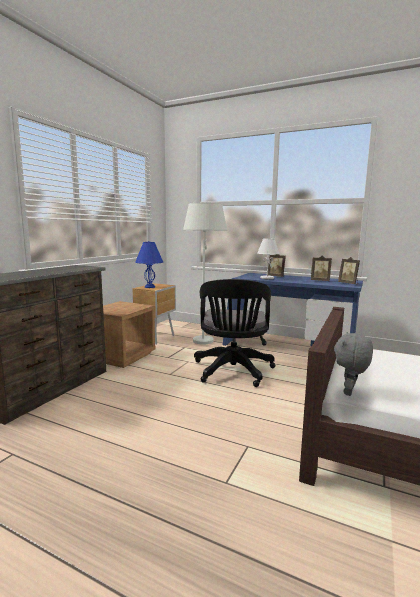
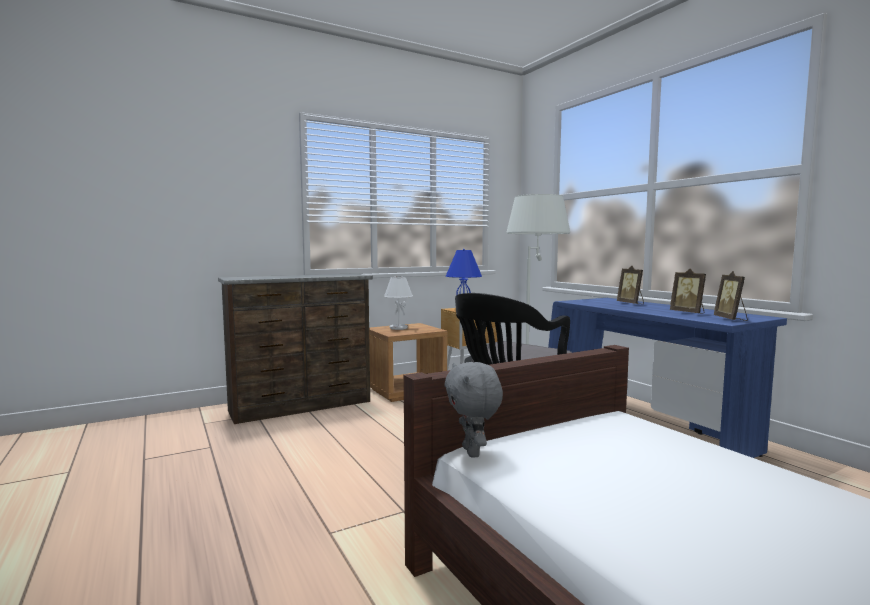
camera: 35 degrees right, 5 degrees down
white table lamp [257,238,279,279] -> white table lamp moved to [384,276,413,330]
grey plush toy [334,332,373,396] -> grey plush toy turned 75 degrees counterclockwise [444,362,503,458]

